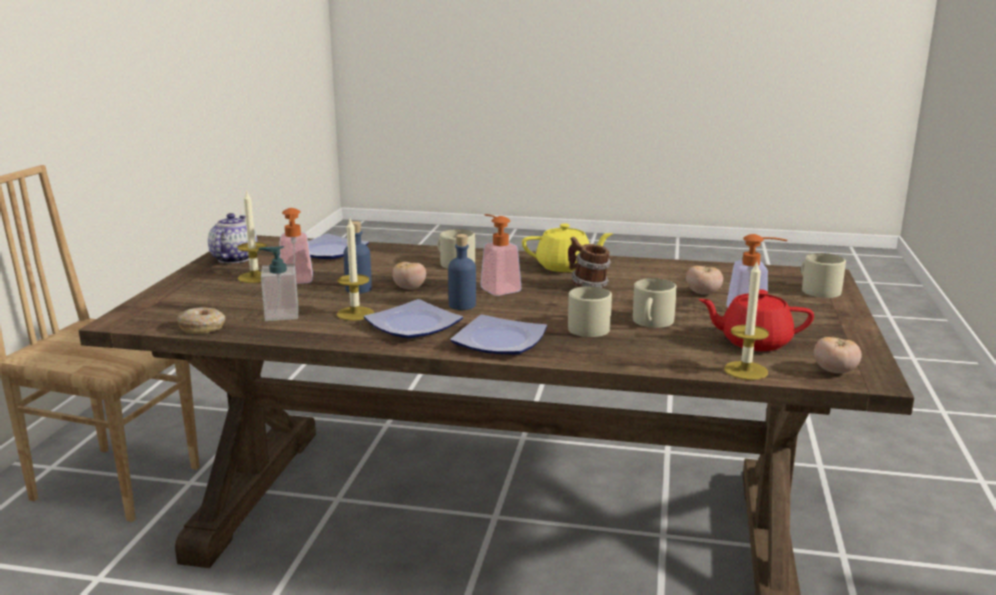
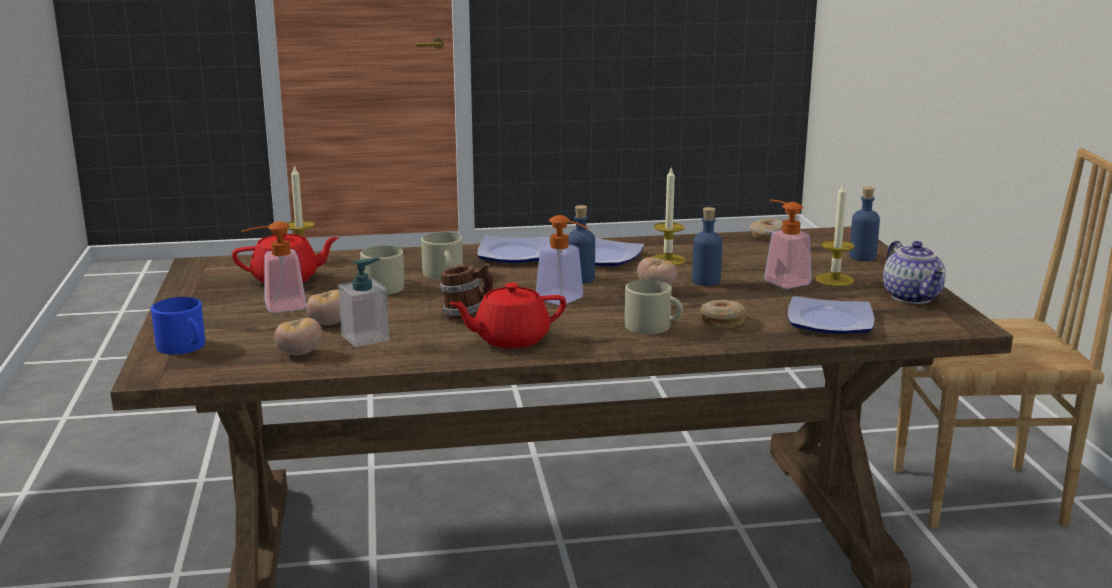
camera: 160 degrees right, 0 degrees up
soap dispenser [259,246,299,321] -> soap dispenser moved to [338,257,389,347]
yellow teapot [522,223,613,272] -> red teapot [449,283,566,349]
beige mug [801,253,846,298] -> blue mug [151,297,205,355]
tomato [814,337,862,373] -> tomato moved to [274,318,322,355]
none -> donut [700,300,746,329]
none -> blue bottle [849,187,880,261]

